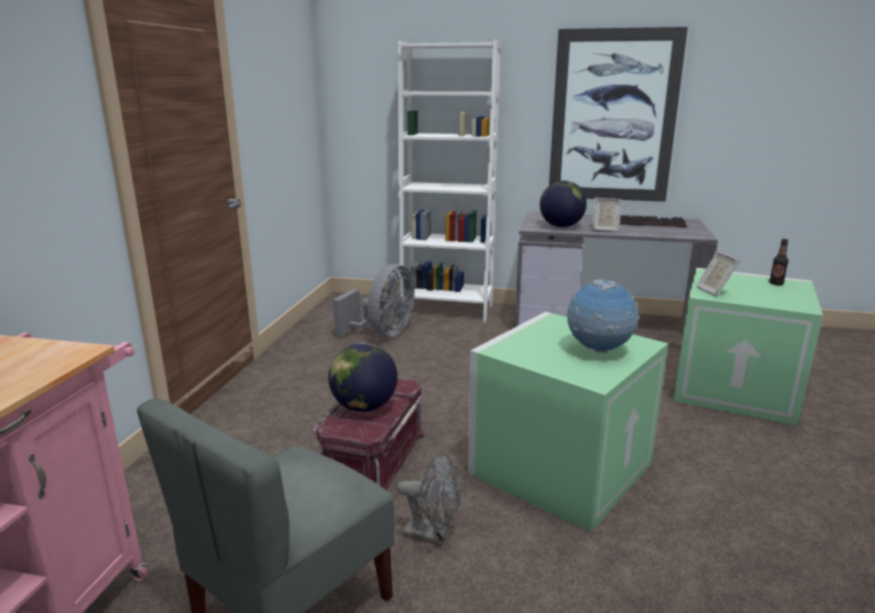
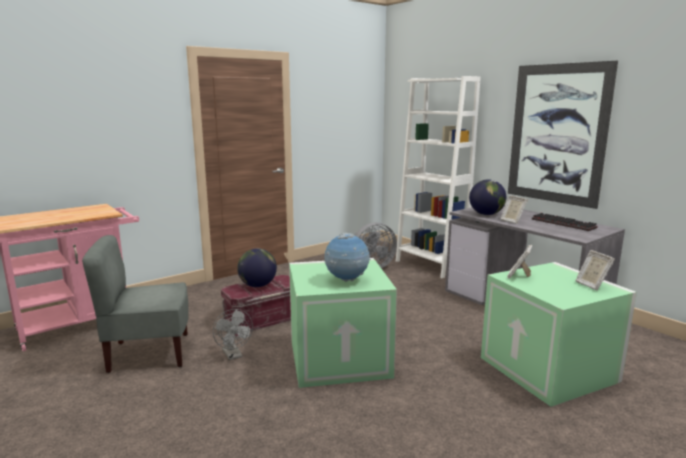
camera: 40 degrees right, 5 degrees down
bottle [769,239,788,285] -> picture frame [575,250,615,291]

